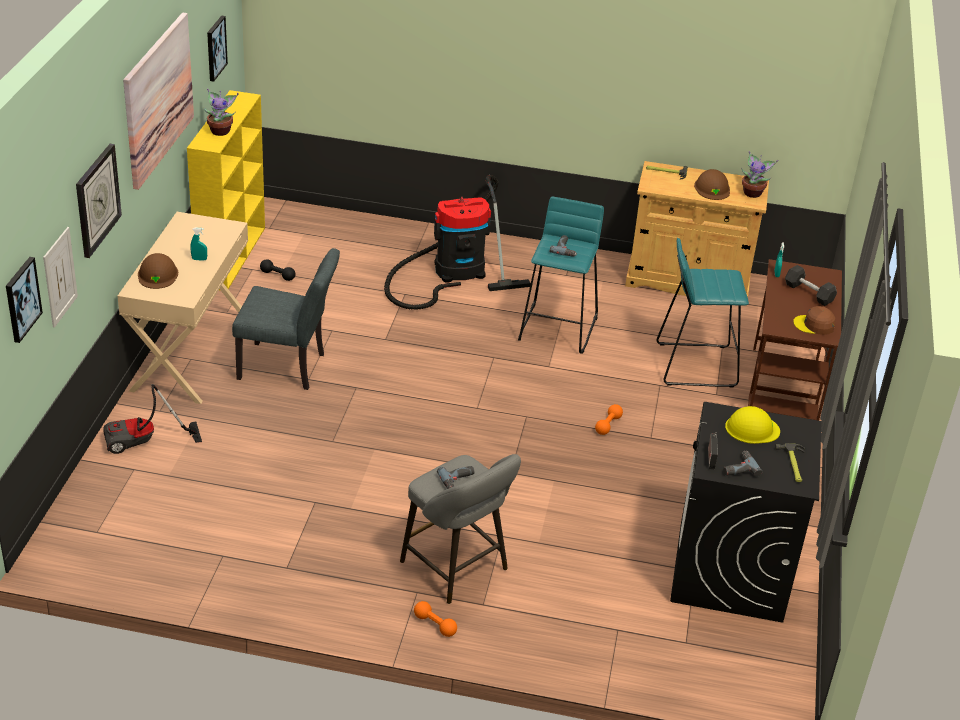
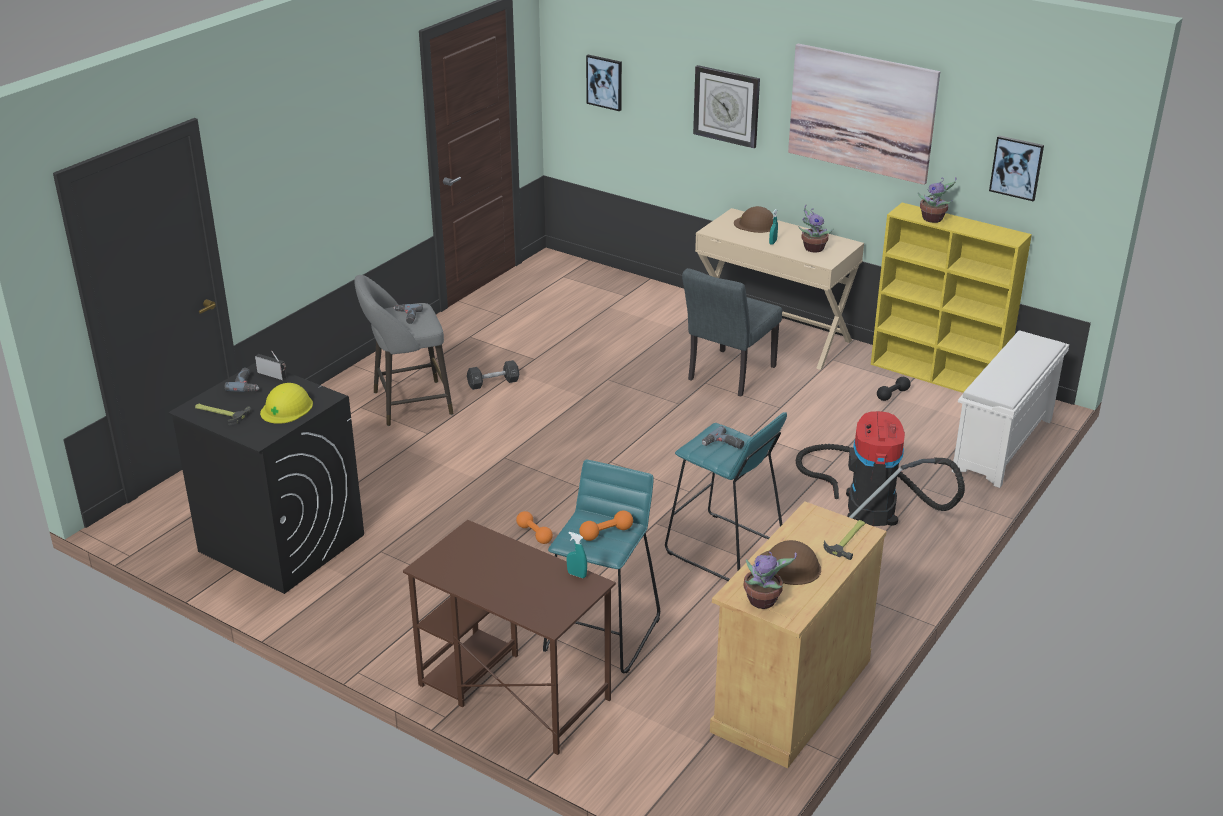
camera: 115 degrees right, 5 degrees down
picture [43,227,78,328] -> none
vacuum cleaner [104,384,202,454] -> none
orange dumbbell [414,601,457,637] -> orange dumbbell moved to [579,510,633,541]
black dumbbell [785,265,837,306] -> black dumbbell moved to [467,360,519,390]
brown cap [793,306,836,335] -> none
none -> potted plant [798,205,834,253]
none -> white shoe rack [952,331,1069,488]

